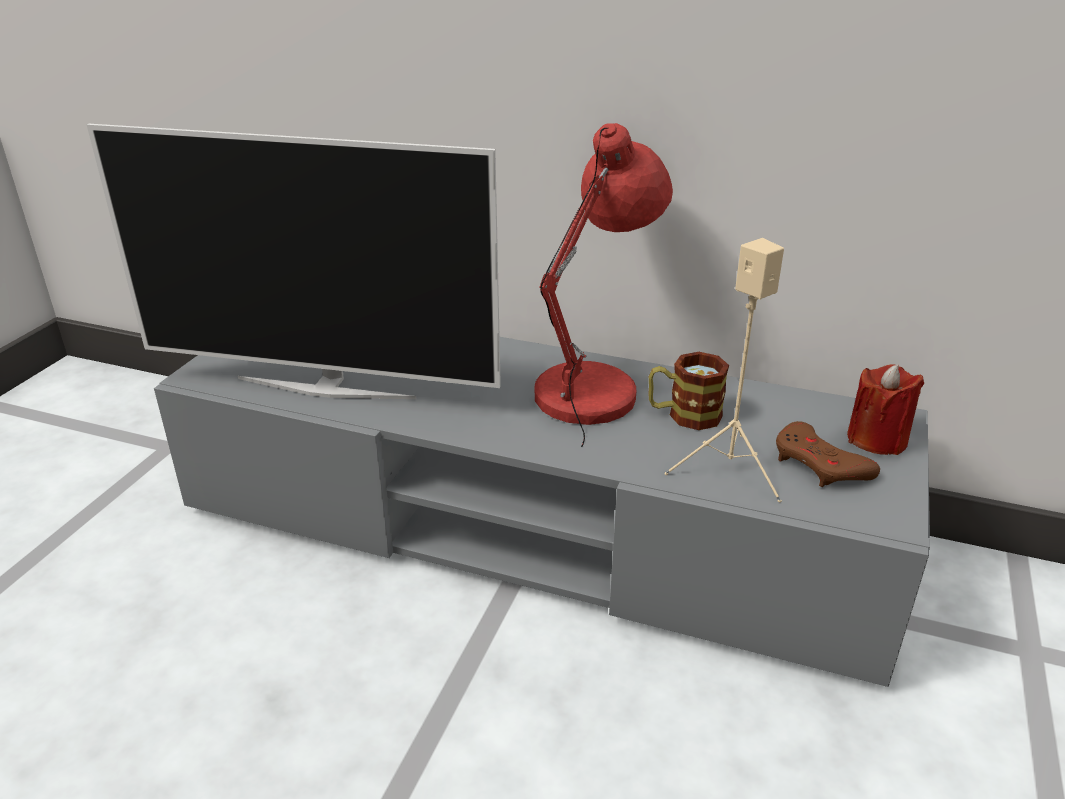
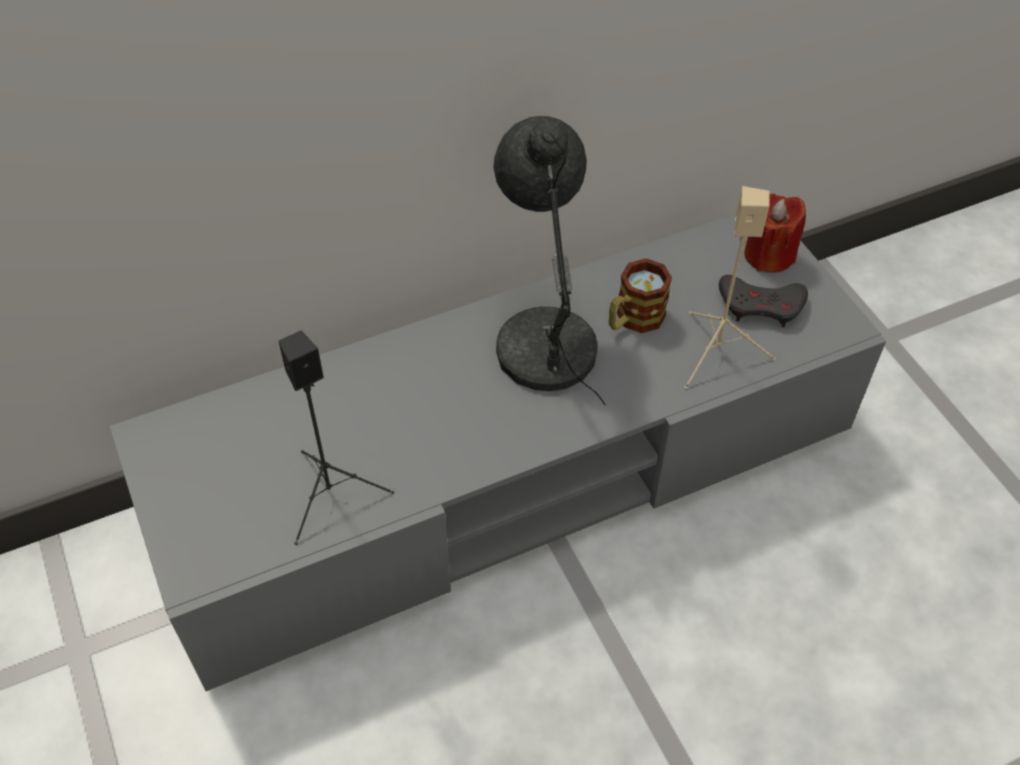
camera: 45 degrees left, 20 degrees up
television [87,124,501,399] -> black speaker [279,331,394,545]
red table lamp [534,123,673,447] -> grey table lamp [493,116,605,405]
brown game controller [776,421,880,487] -> grey game controller [719,275,808,327]

